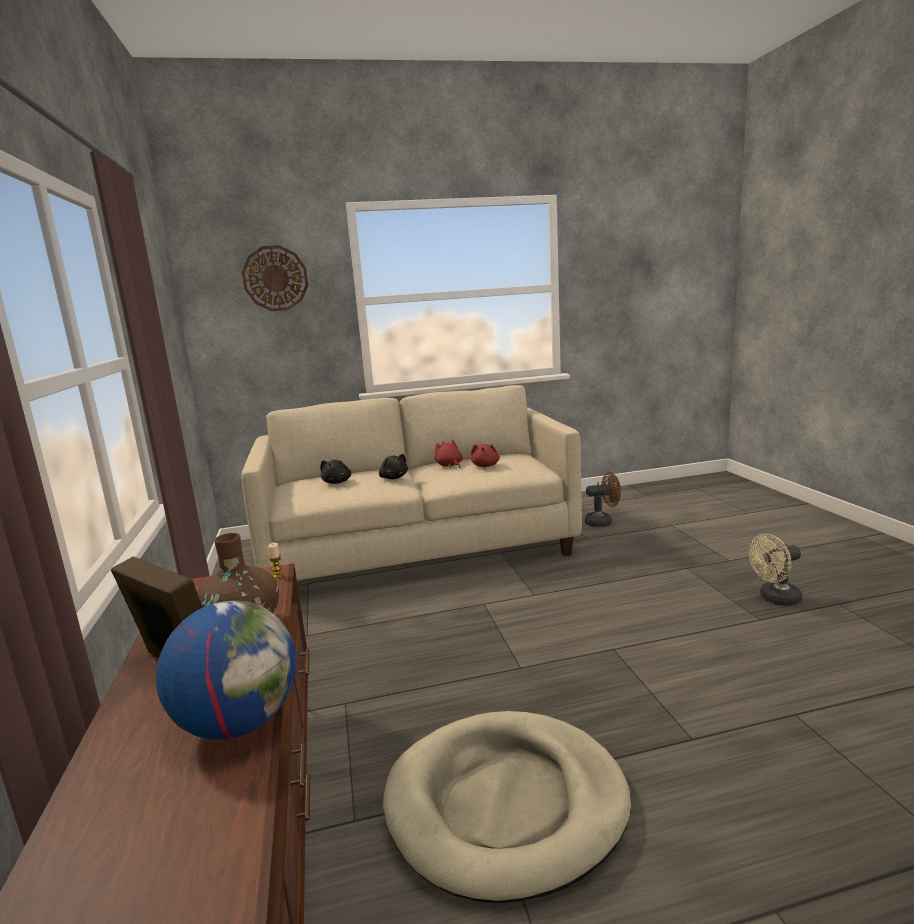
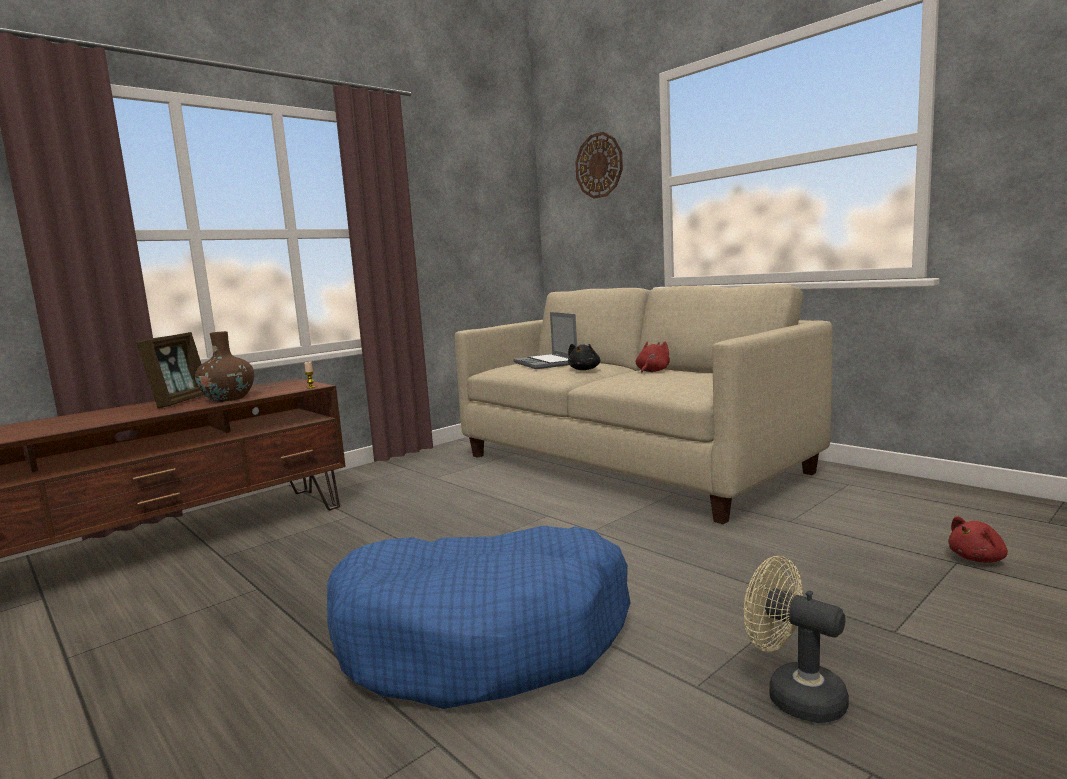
camera: 60 degrees right, 5 degrees down
globe [156,600,296,740] -> none
black plush toy [320,460,351,484] -> laptop [513,312,577,369]
beige dog bed [383,711,631,903] -> none
red plush toy [471,444,500,467] -> red plush toy moved to [948,516,1008,563]
brown fan [585,472,621,527] -> none
none -> blue dog bed [327,526,631,709]

